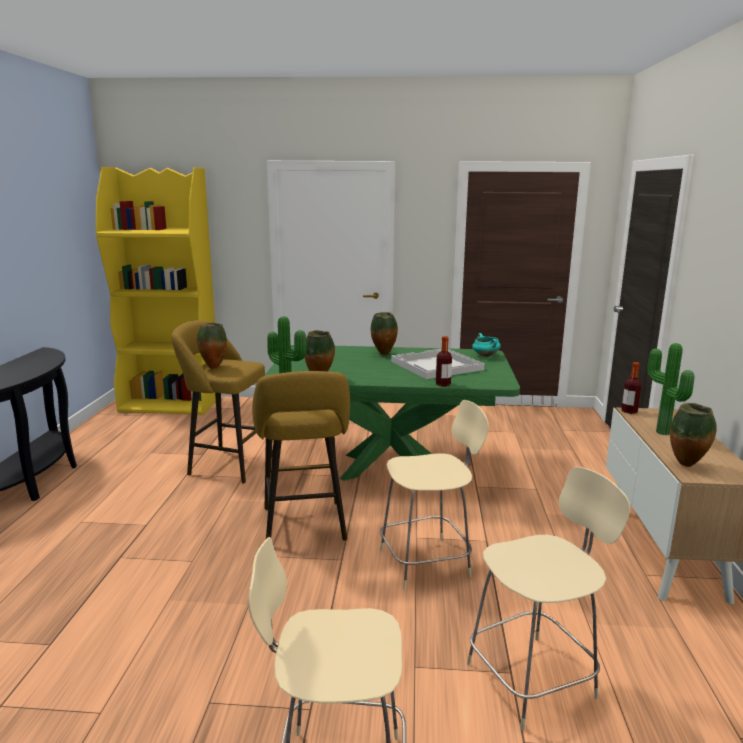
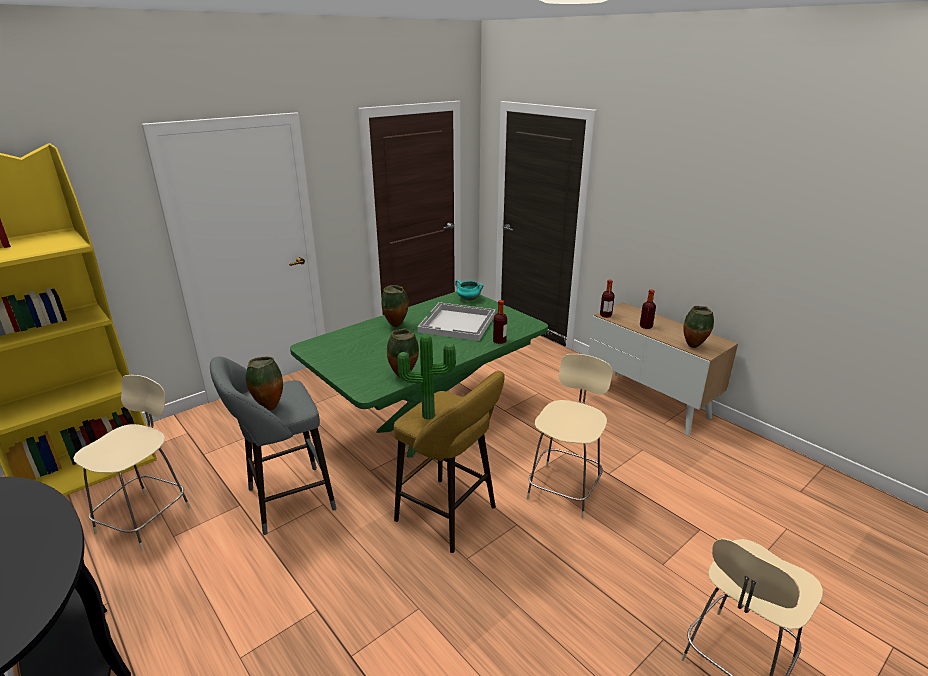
camera: 45 degrees left, 10 degrees up
yellow stool [171,320,273,483] -> grey stool [210,357,337,535]
beige chair [467,467,630,731] -> beige chair moved to [73,375,191,551]
potted plant [647,343,694,435] -> bottle [640,290,656,329]

